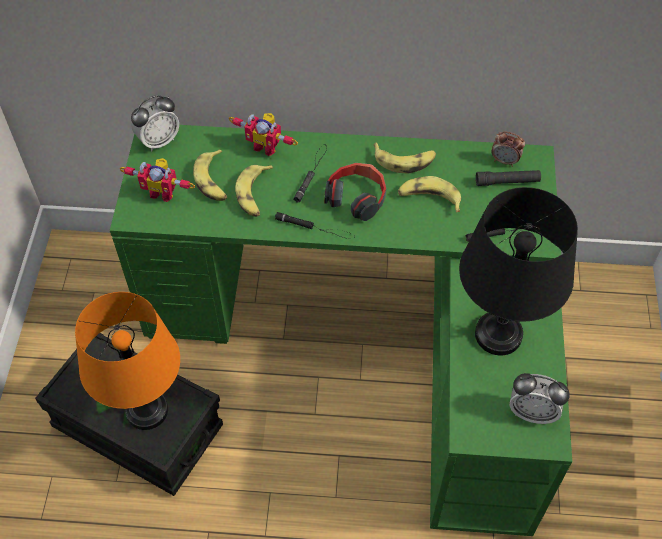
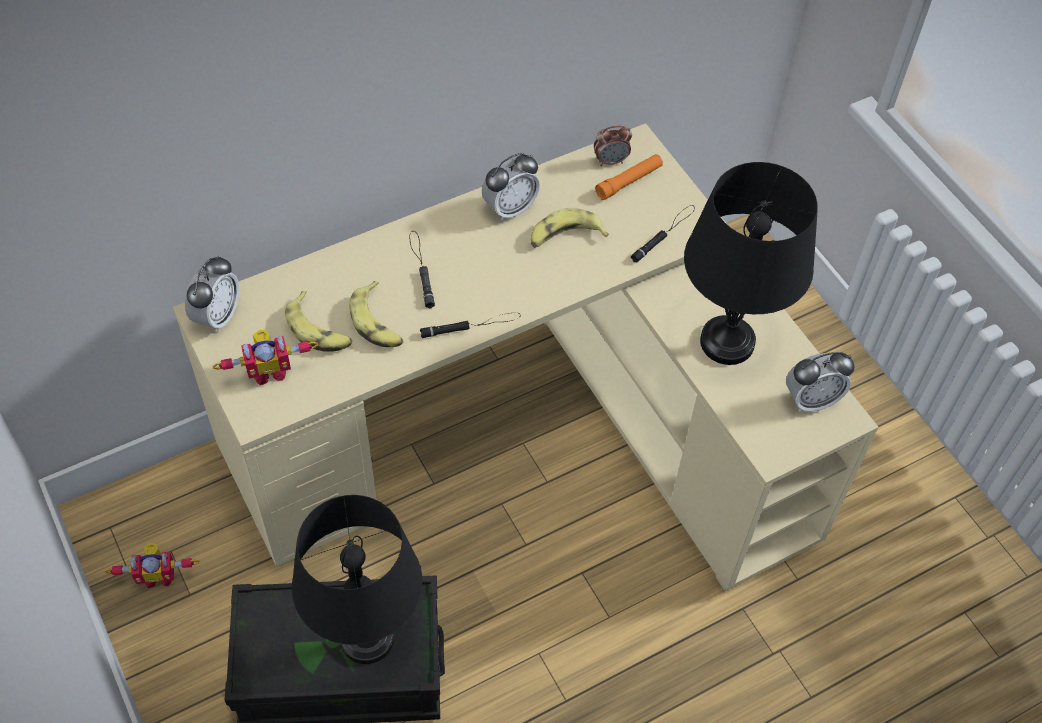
camera: 35 degrees left, 0 degrees up
orange table lamp [75,292,180,430] -> black table lamp [292,495,423,664]
green desk [110,125,572,536] -> beige desk [173,123,878,590]
toy robot [229,113,298,156] -> toy robot moved to [105,543,200,588]
headphones [325,163,386,221] -> none
banana [374,142,436,174] -> alarm clock [482,153,540,221]
black flashlight [476,170,541,186] -> orange flashlight [595,154,663,200]

